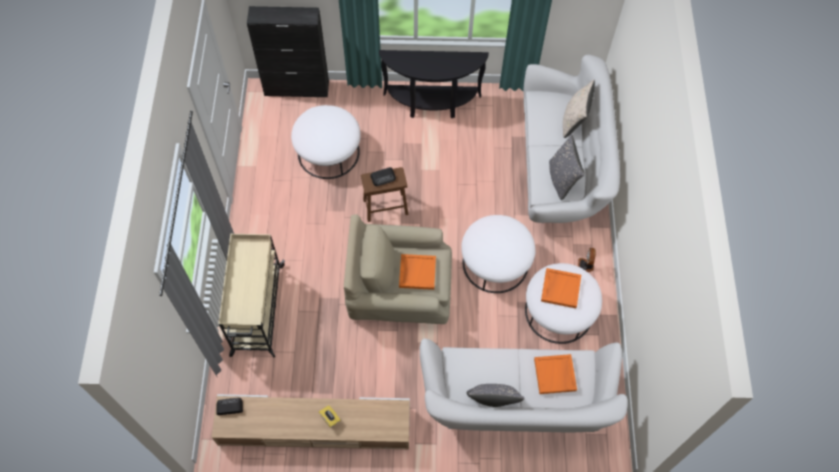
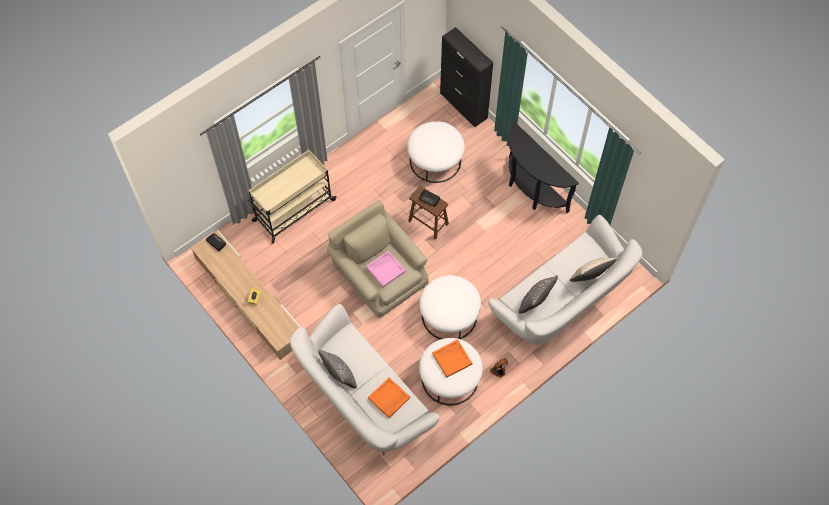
camera: 50 degrees right, 0 degrees up
orange tray [399,254,436,290] -> pink tray [366,251,406,287]

